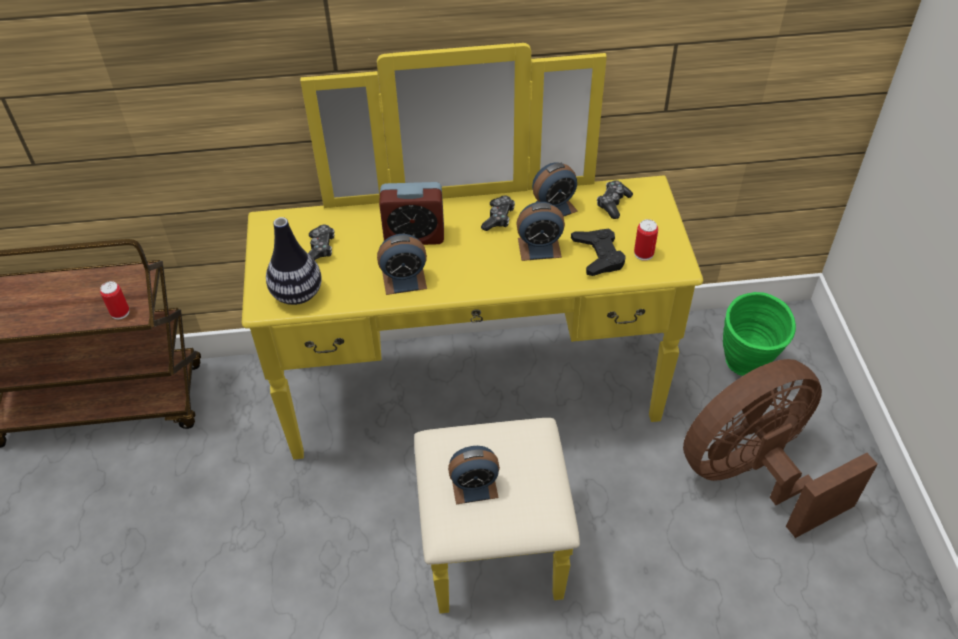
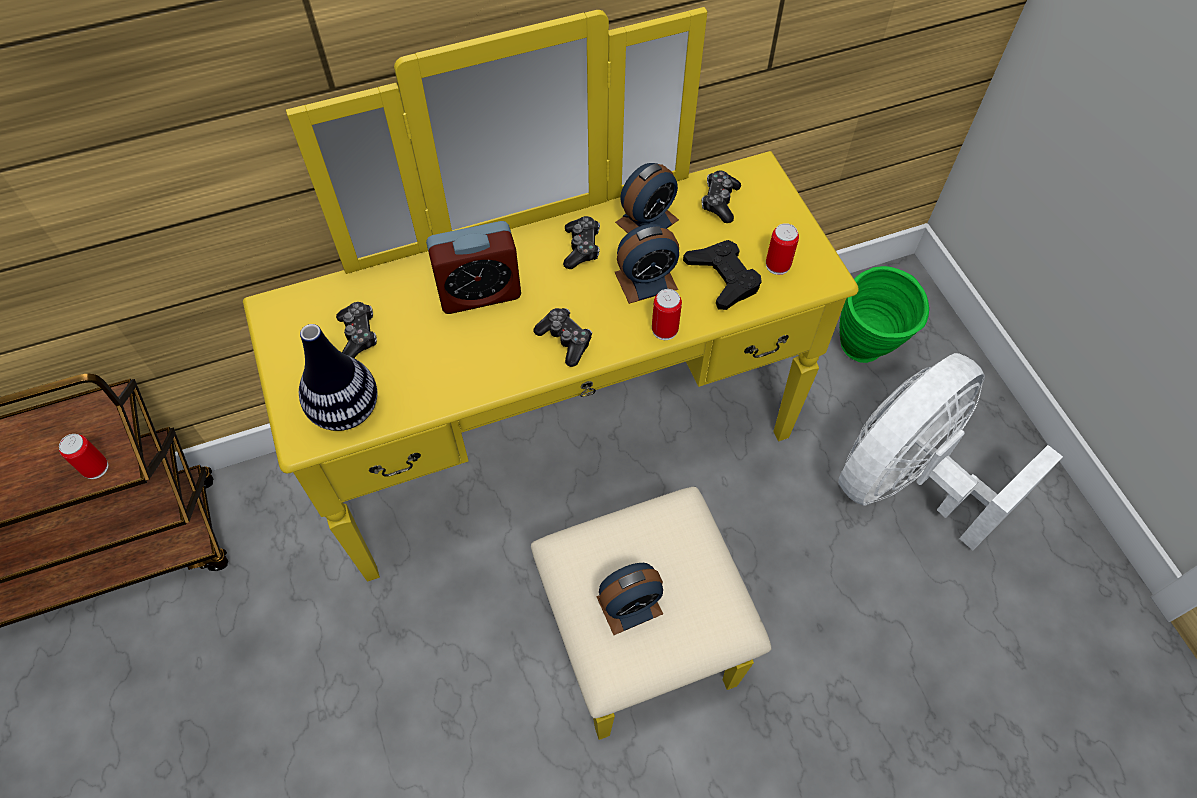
camera: 15 degrees left, 10 degrees up
alarm clock [377,234,427,295] -> none
brown fan [683,359,878,538] -> white fan [838,353,1063,550]
none -> game controller [533,308,592,367]
none -> can [652,289,682,340]

